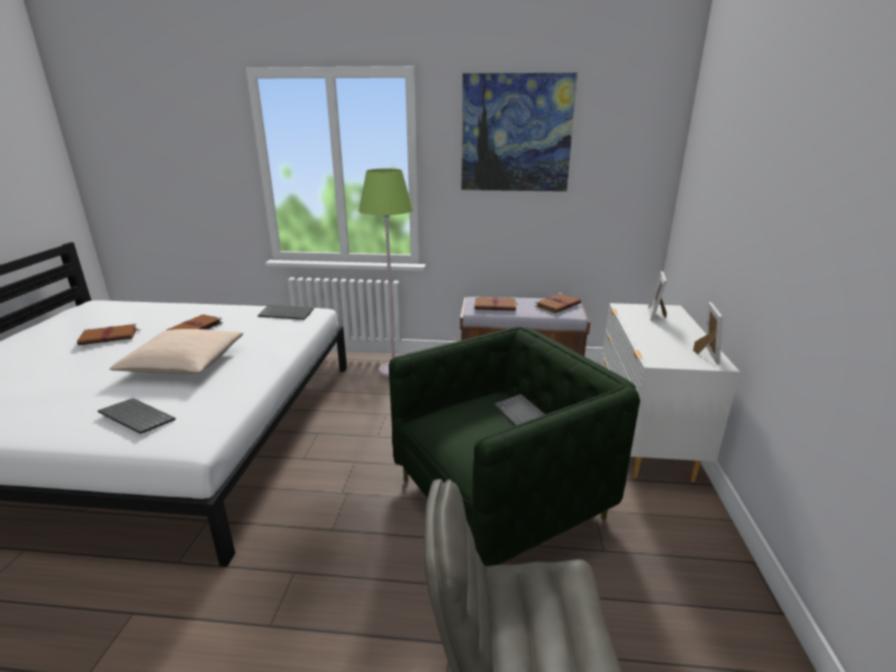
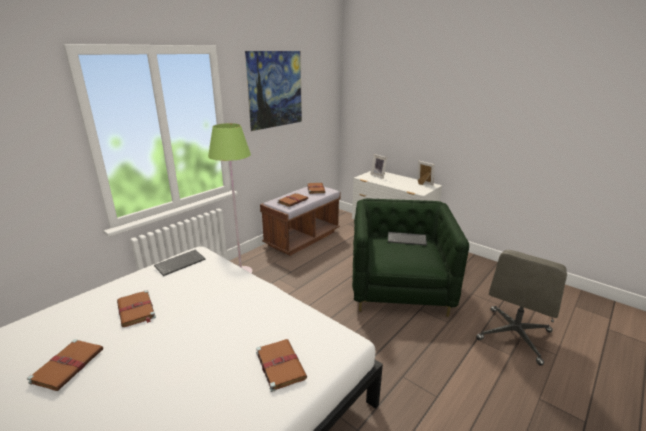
camera: 55 degrees left, 0 degrees up
keyboard [98,398,176,434] -> brown book [256,339,307,392]
beige pillow [109,329,243,374] -> none

